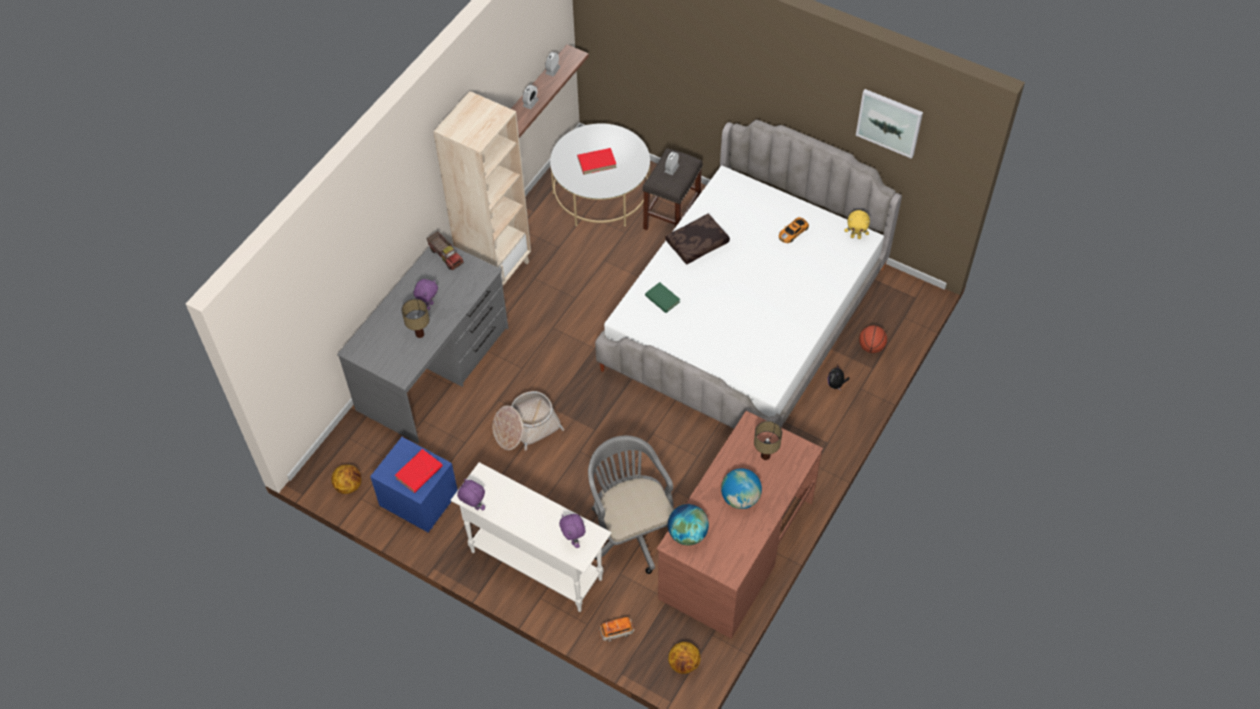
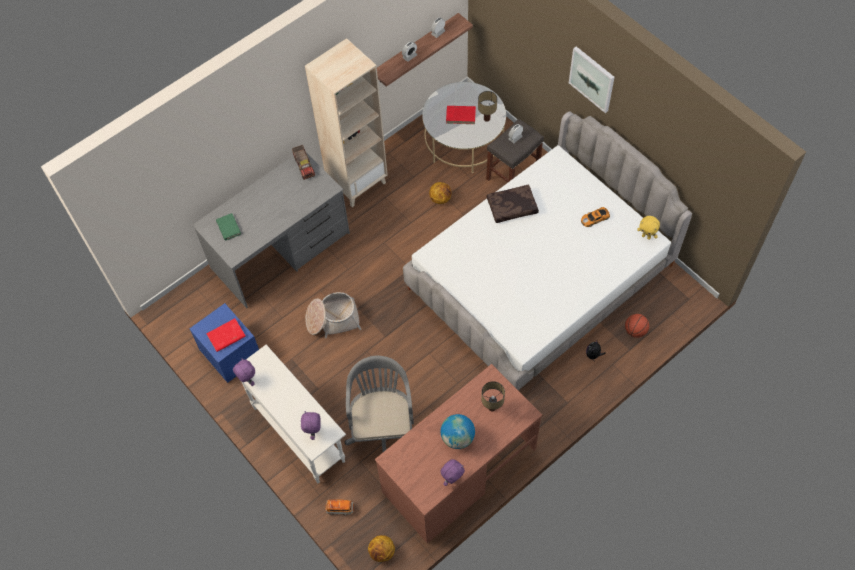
camera: 20 degrees right, 5 degrees up
basketball [331,465,361,494] -> basketball moved to [429,182,451,204]
table lamp [402,299,429,338] -> table lamp moved to [478,91,497,122]
purple plush toy [413,279,438,310] -> purple plush toy moved to [440,459,465,486]
green book [645,282,680,313] -> green book moved to [216,213,241,241]
globe [668,504,709,545] -> none
picture [856,89,923,159] -> picture moved to [569,46,615,113]

